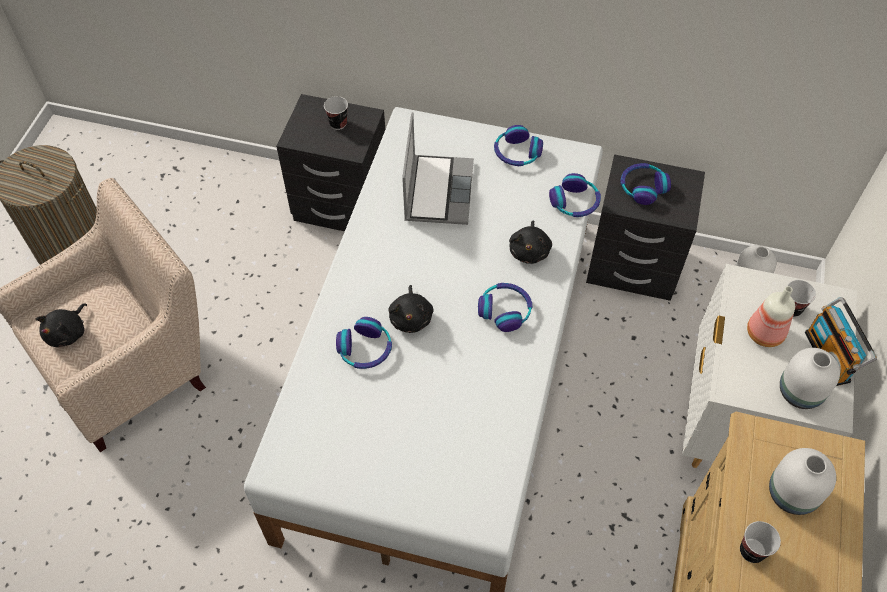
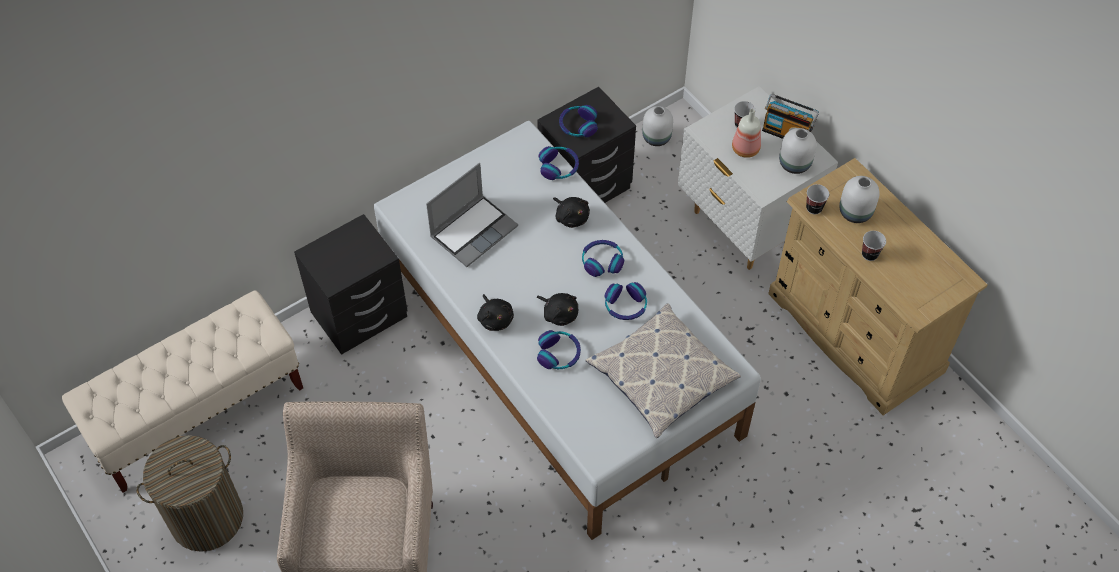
camera: 50 degrees left, 0 degrees up
black plush toy [36,303,87,347] -> black plush toy moved to [477,294,514,331]
cup [324,96,348,130] -> cup moved to [806,184,829,214]
laptop [402,112,474,225] -> laptop turned 90 degrees clockwise [426,163,518,267]
headphones [494,125,543,166] -> headphones moved to [604,282,647,320]
none -> beige bench [62,290,303,493]
none -> pillow [585,303,741,438]

